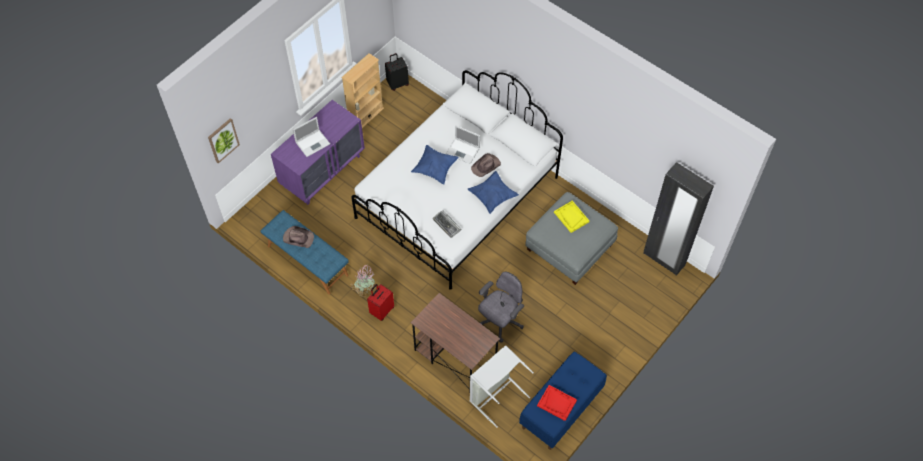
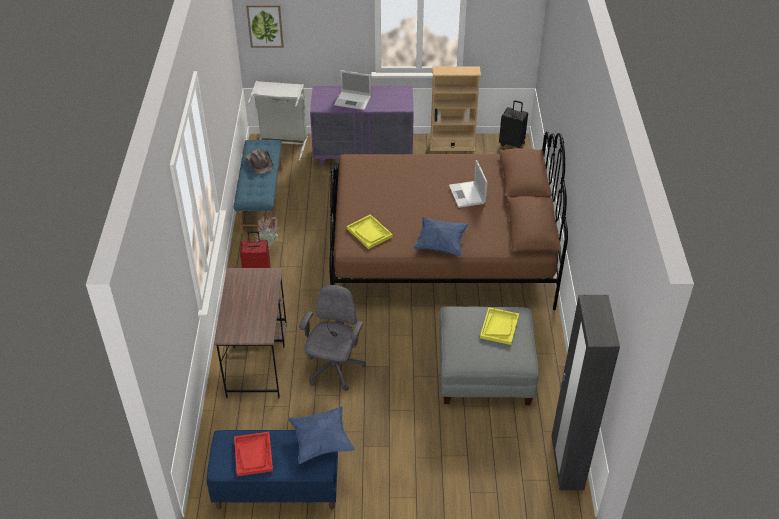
camera: 50 degrees right, 15 degrees down
white bed [351,70,563,290] -> brown bed [329,131,568,310]
blue pillow [411,145,459,185] -> blue pillow moved to [288,406,355,464]
keyboard [433,210,461,238] -> yellow tray [347,214,393,249]
grey laundry basket [470,345,534,428] -> grey laundry basket moved to [247,81,308,161]
brown hat [471,153,501,177] -> none
grey office chair [478,271,524,343] -> grey office chair turned 75 degrees counterclockwise [299,285,366,391]

